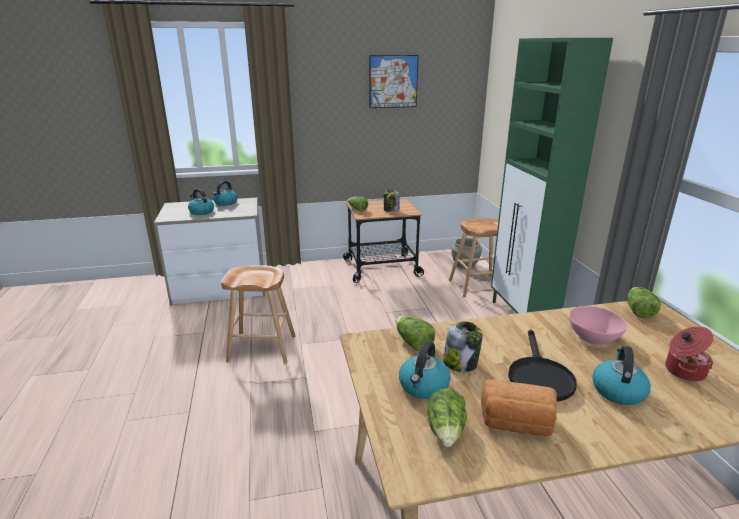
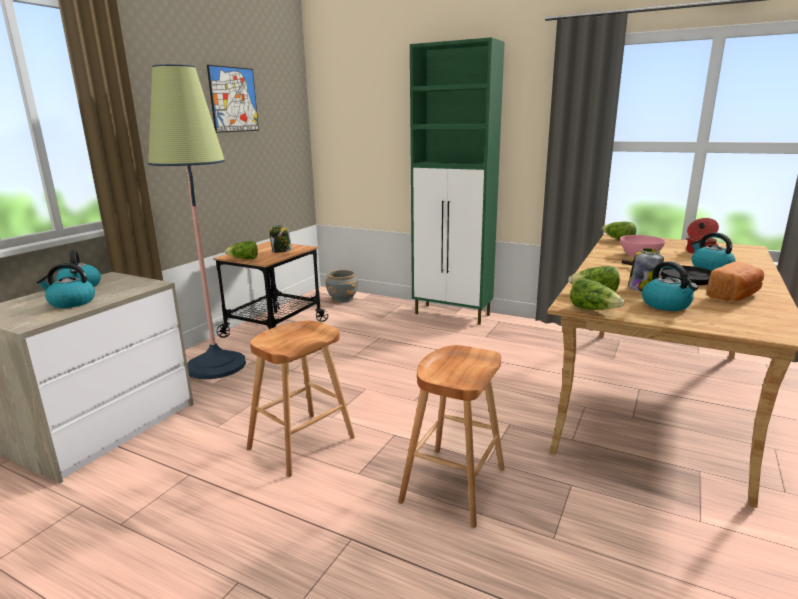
camera: 50 degrees left, 5 degrees down
lettuce [427,388,467,447] -> lettuce moved to [570,278,624,310]
brown stool [449,218,498,297] -> brown stool moved to [398,345,505,528]
none -> floor lamp [148,64,246,379]

